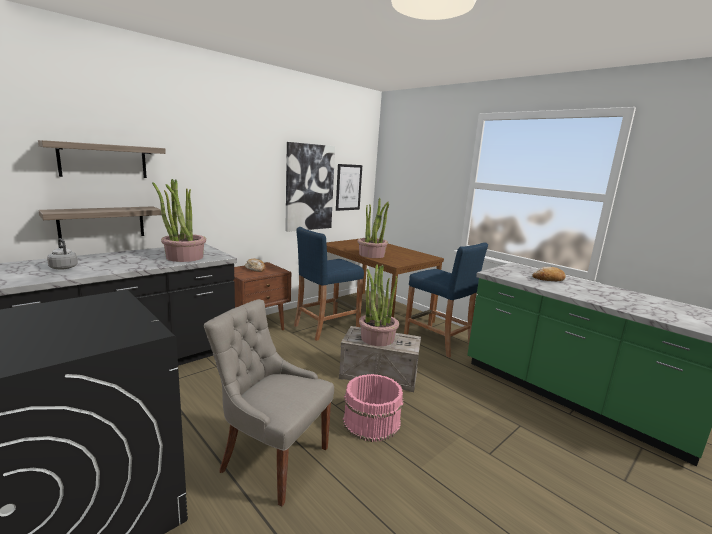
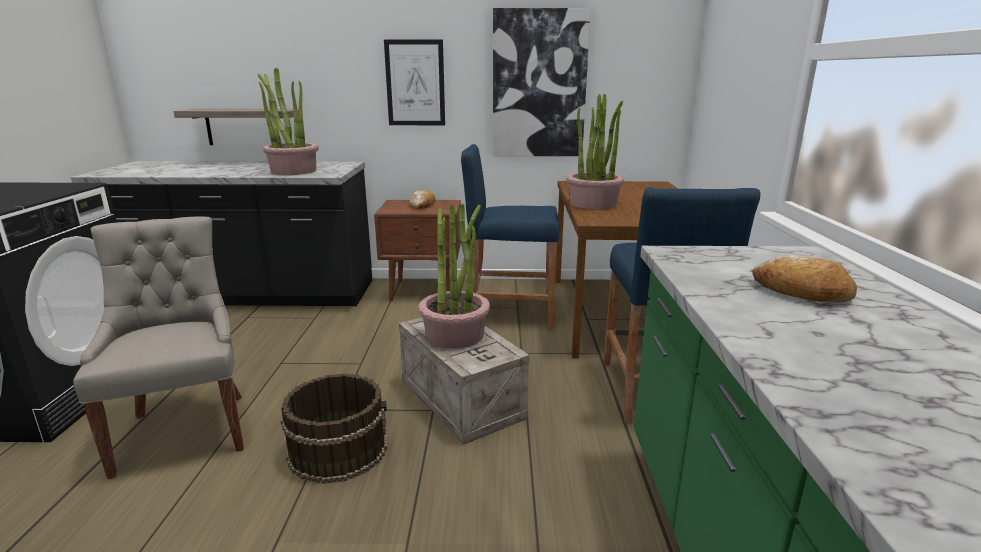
camera: 45 degrees right, 5 degrees up
shelf [38,140,166,178] -> none
grey kettle [47,238,78,270] -> none
picture [336,164,362,211] -> picture moved to [384,40,445,125]
pink bucket [343,374,403,442] -> brown bucket [281,373,387,484]

